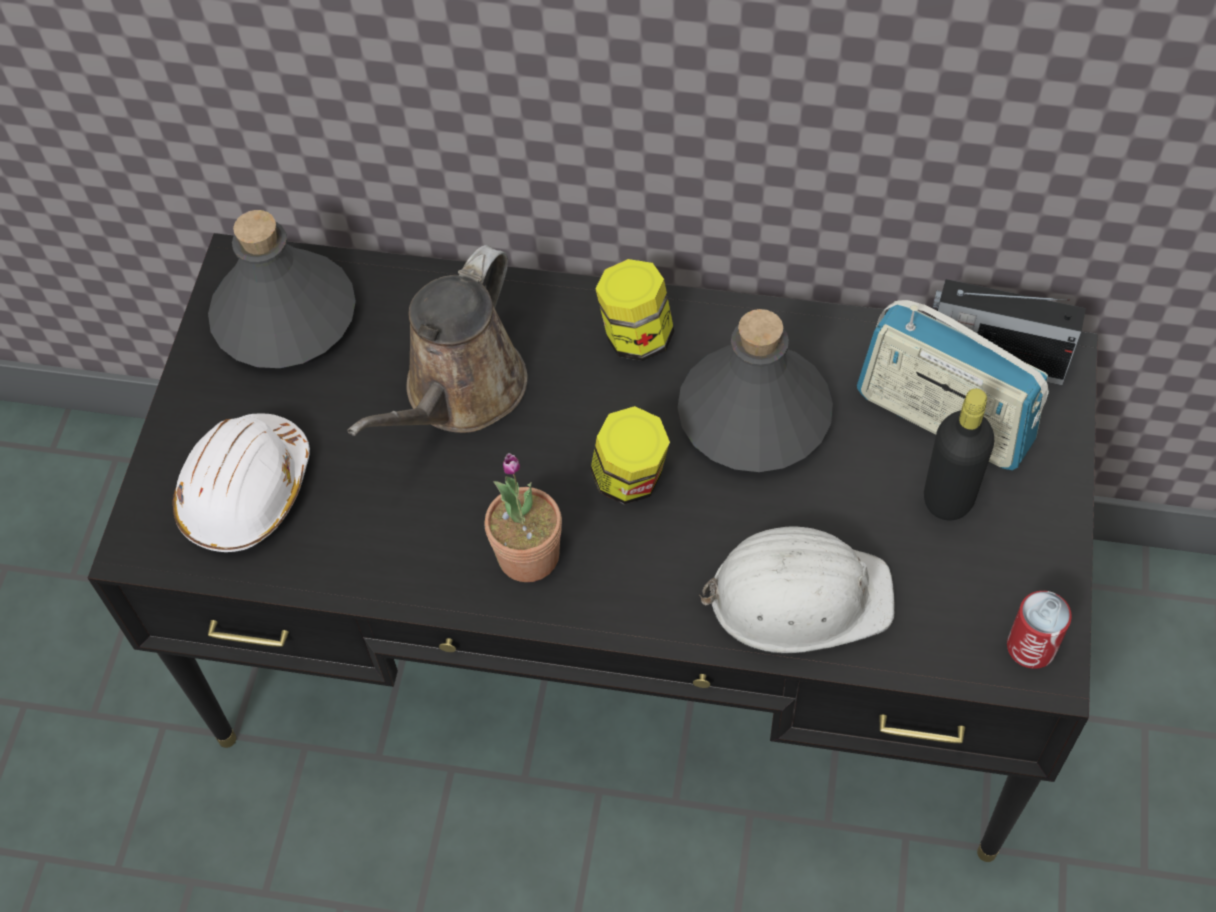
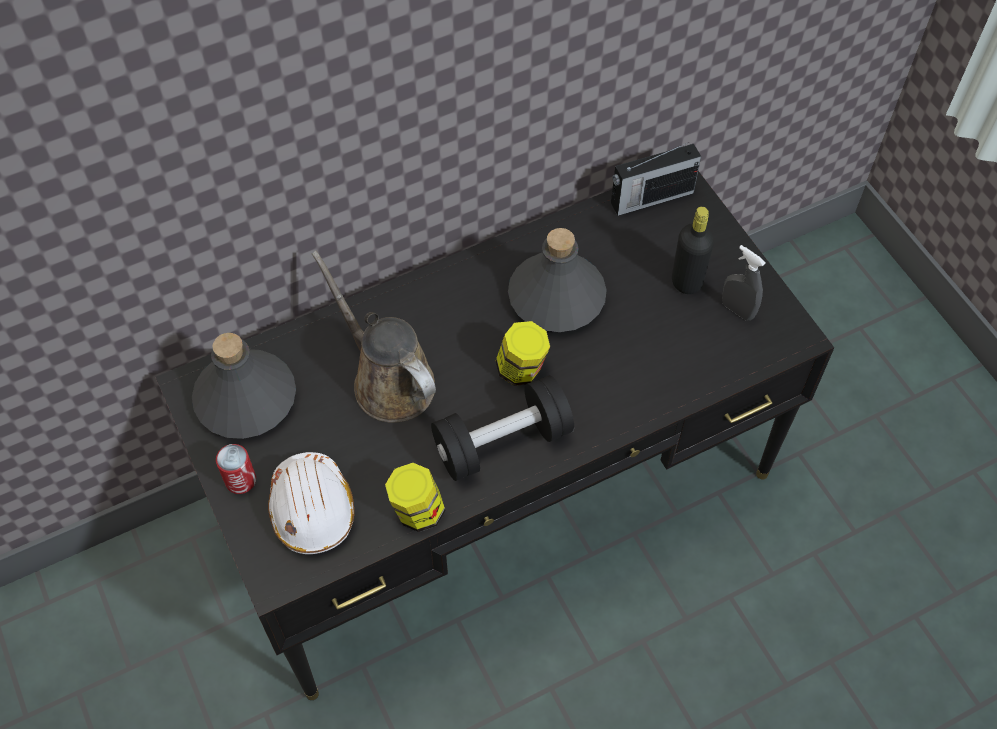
camera: 40 degrees left, 0 degrees up
brown watering can [348,245,527,436] -> brown watering can turned 150 degrees clockwise [312,251,436,423]
potted plant [485,453,562,582] -> black dumbbell [431,375,574,481]
jar [595,259,674,361] -> jar moved to [385,463,446,532]
white hard hat [698,527,895,654] -> none
radio [857,300,1049,470] -> none
can [1007,591,1072,669] -> can moved to [216,444,256,494]
none -> grey spray bottle [722,245,765,321]

